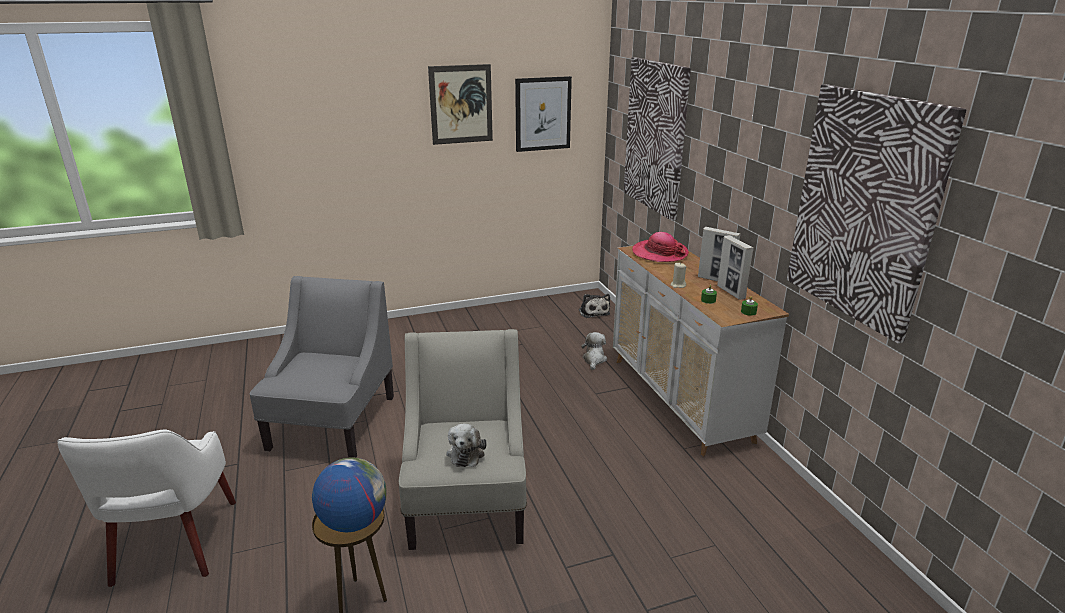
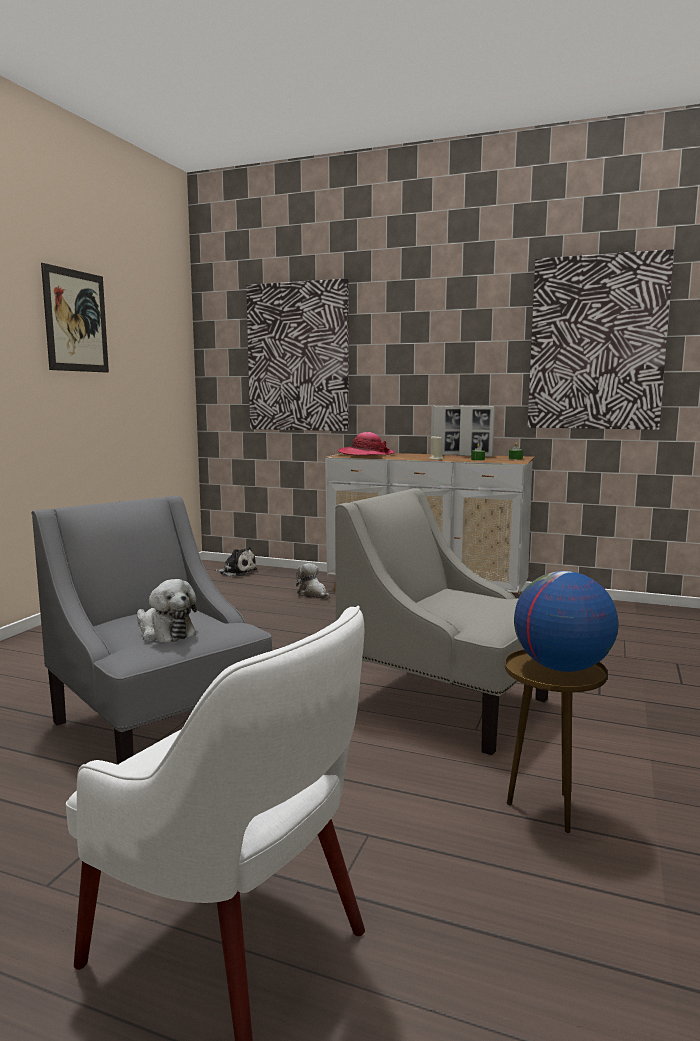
camera: 50 degrees left, 15 degrees down
plush toy [446,424,487,467] -> plush toy moved to [137,579,197,643]
picture [515,76,572,152] -> none

